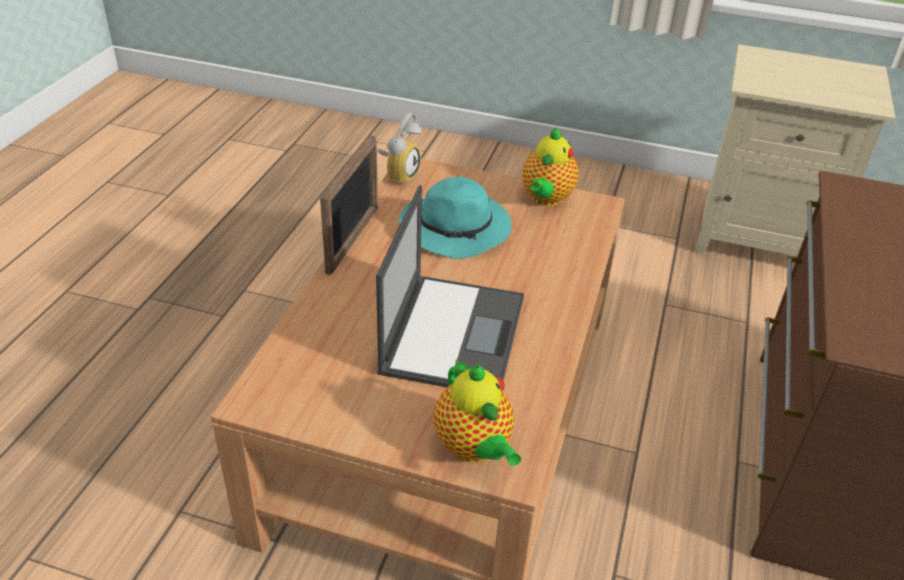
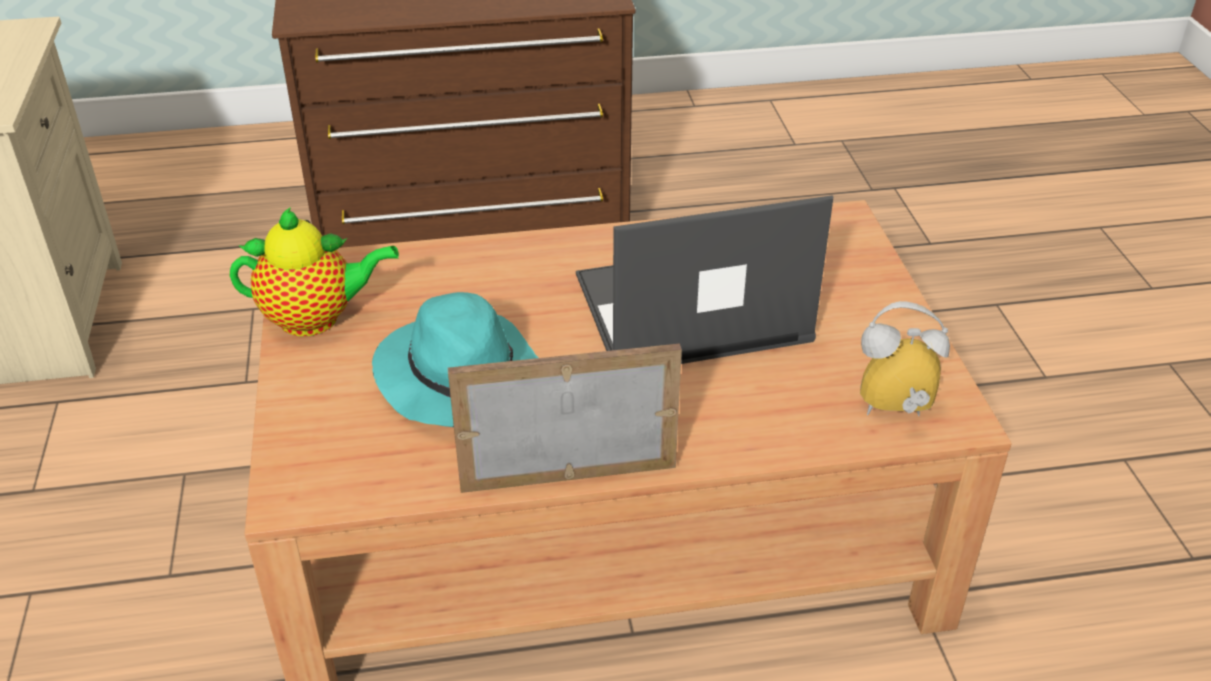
camera: 115 degrees left, 0 degrees up
alarm clock [377,113,422,186] -> alarm clock moved to [860,301,950,416]
teapot [434,360,521,466] -> none

